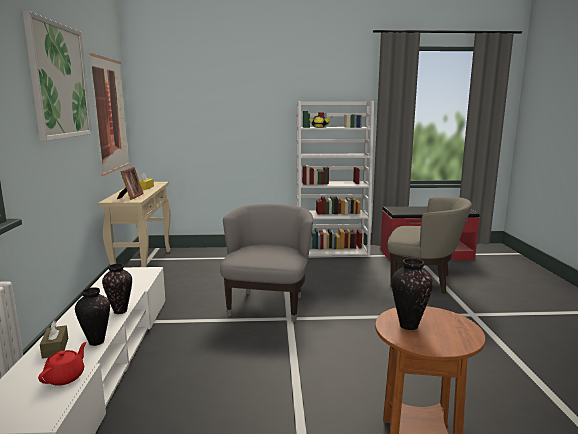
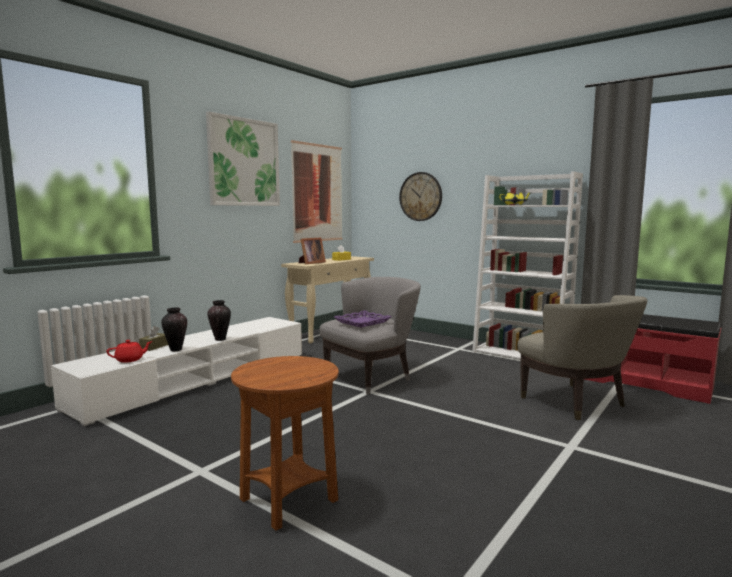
camera: 40 degrees right, 5 degrees down
vase [392,258,433,330] -> none
none -> purple tray [334,310,391,328]
none -> wall clock [399,172,442,221]

